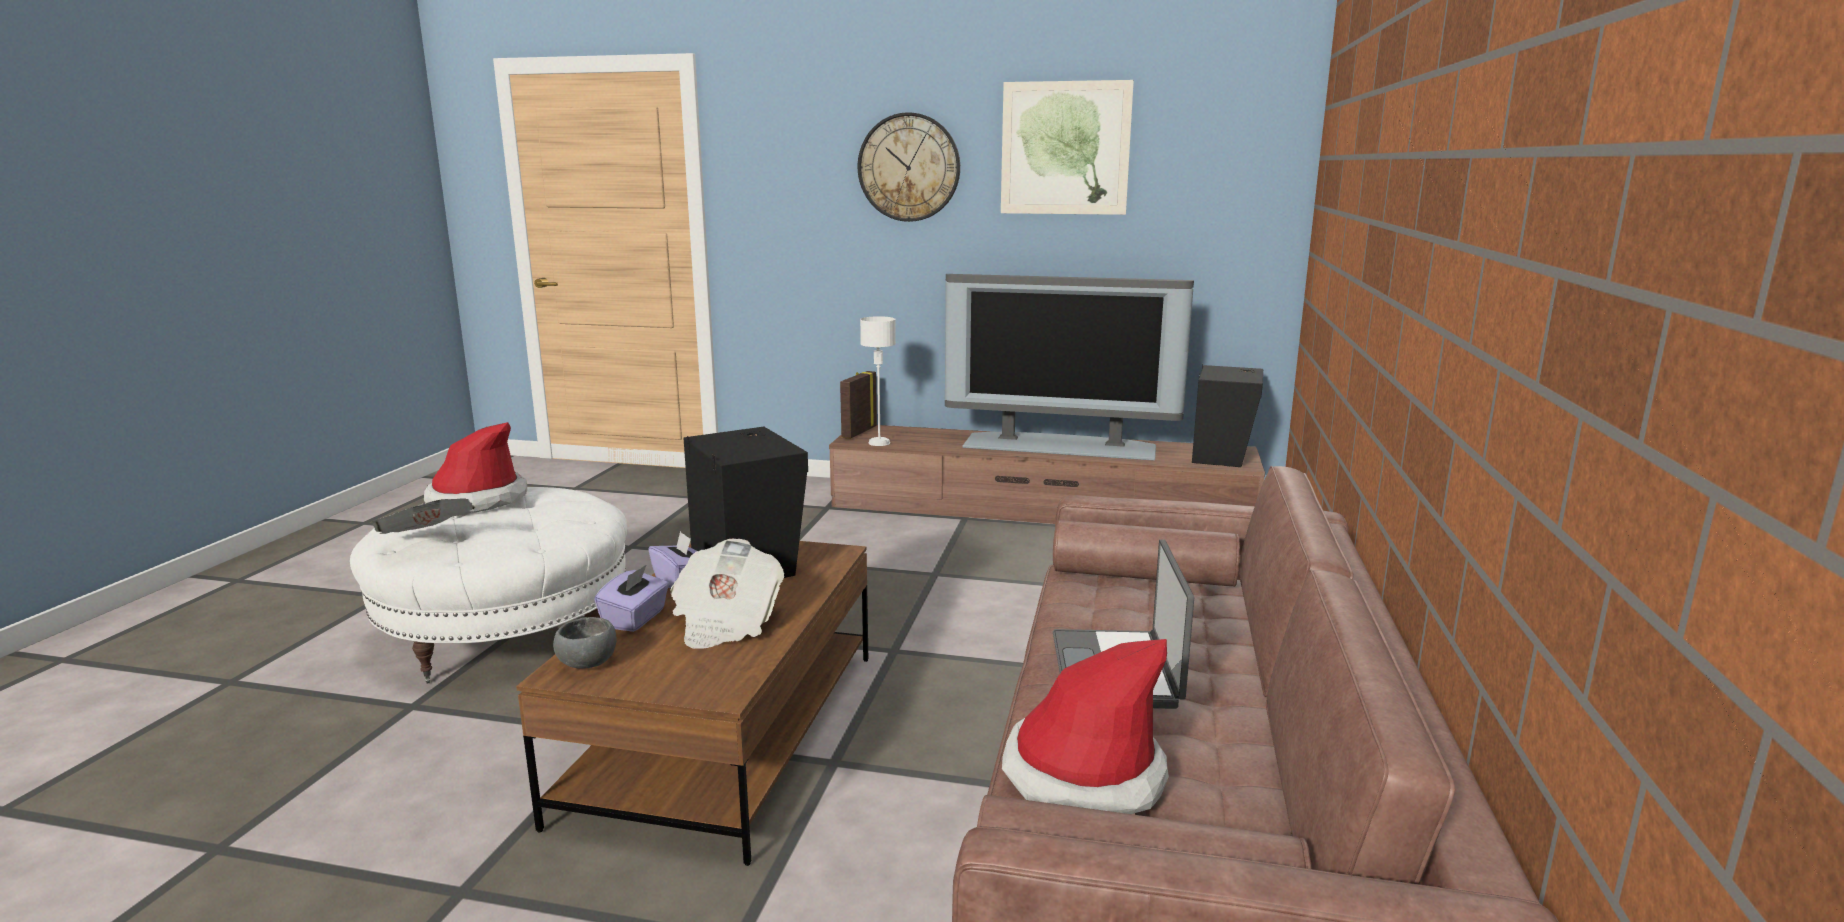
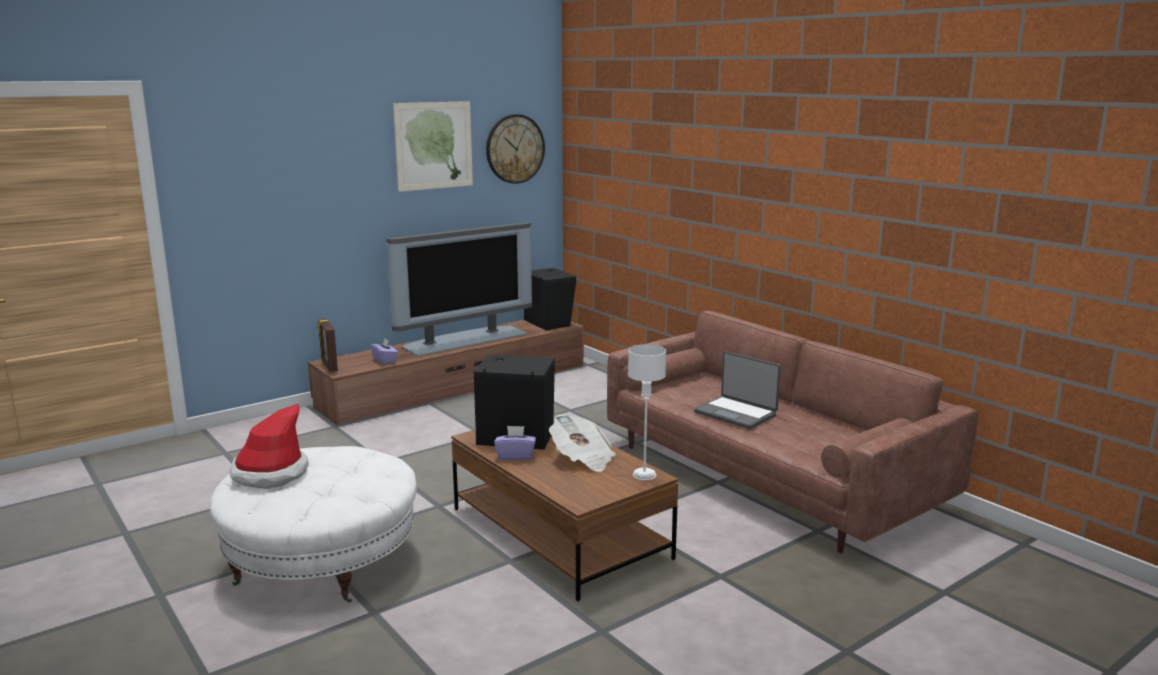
camera: 50 degrees left, 0 degrees up
newspaper [372,499,475,534] -> none
grey bowl [553,617,617,669] -> none
purple tissue box [594,564,669,632] -> purple tissue box moved to [371,339,398,365]
wall clock [858,112,960,222] -> wall clock moved to [486,114,545,184]
white table lamp [860,316,896,446] -> white table lamp moved to [628,344,666,480]
hat [1002,639,1169,814] -> none

